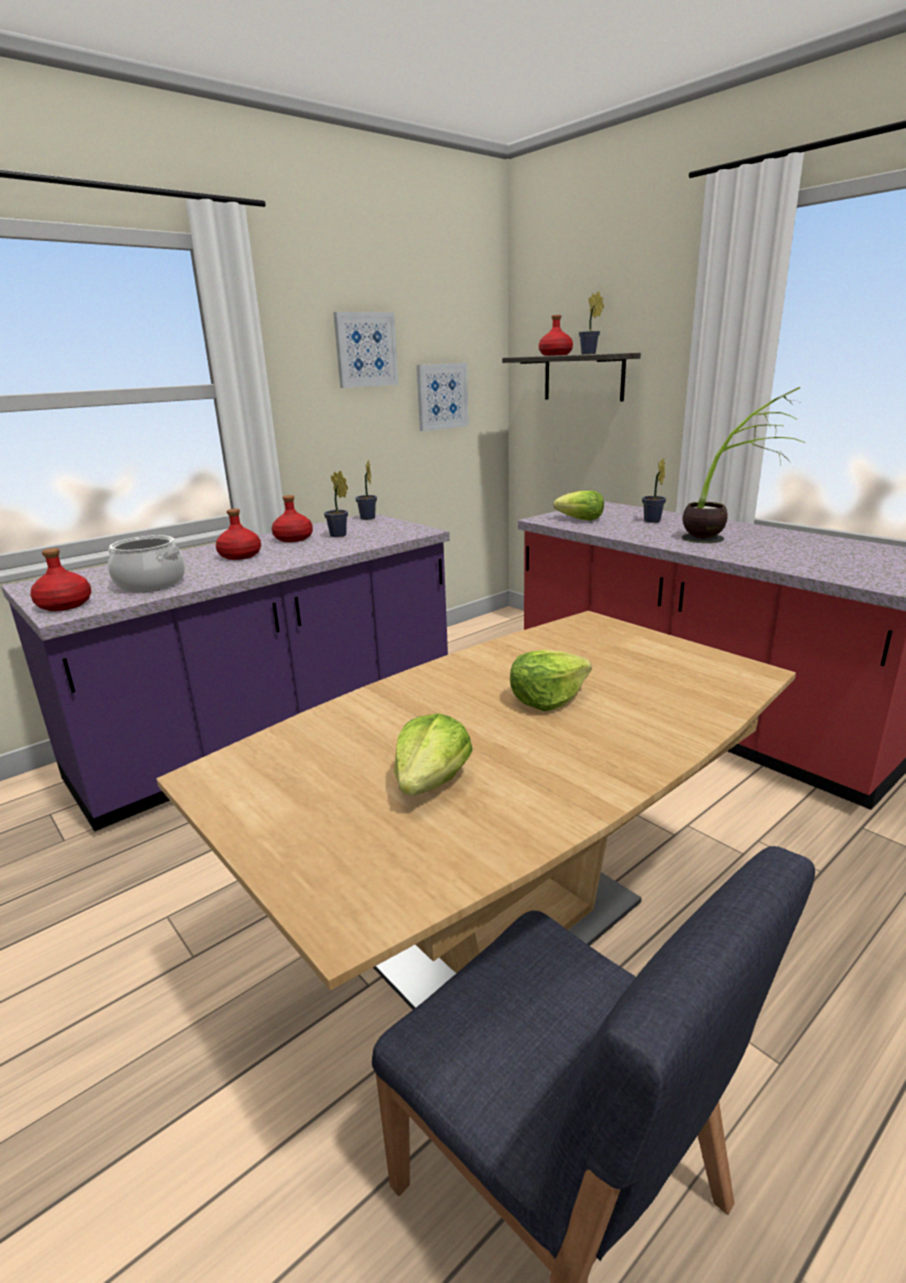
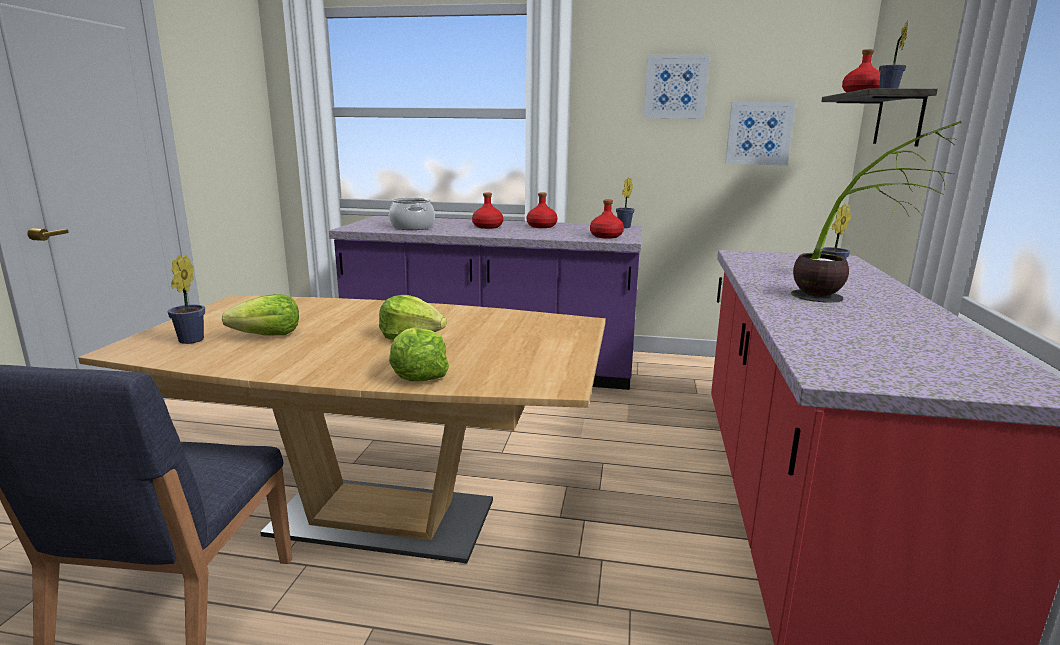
camera: 50 degrees right, 5 degrees down
red bottle [30,548,92,611] -> red bottle moved to [590,199,624,238]
potted plant [324,471,348,537] -> potted plant moved to [168,255,205,344]
lettuce [554,490,604,521] -> lettuce moved to [389,327,449,381]

